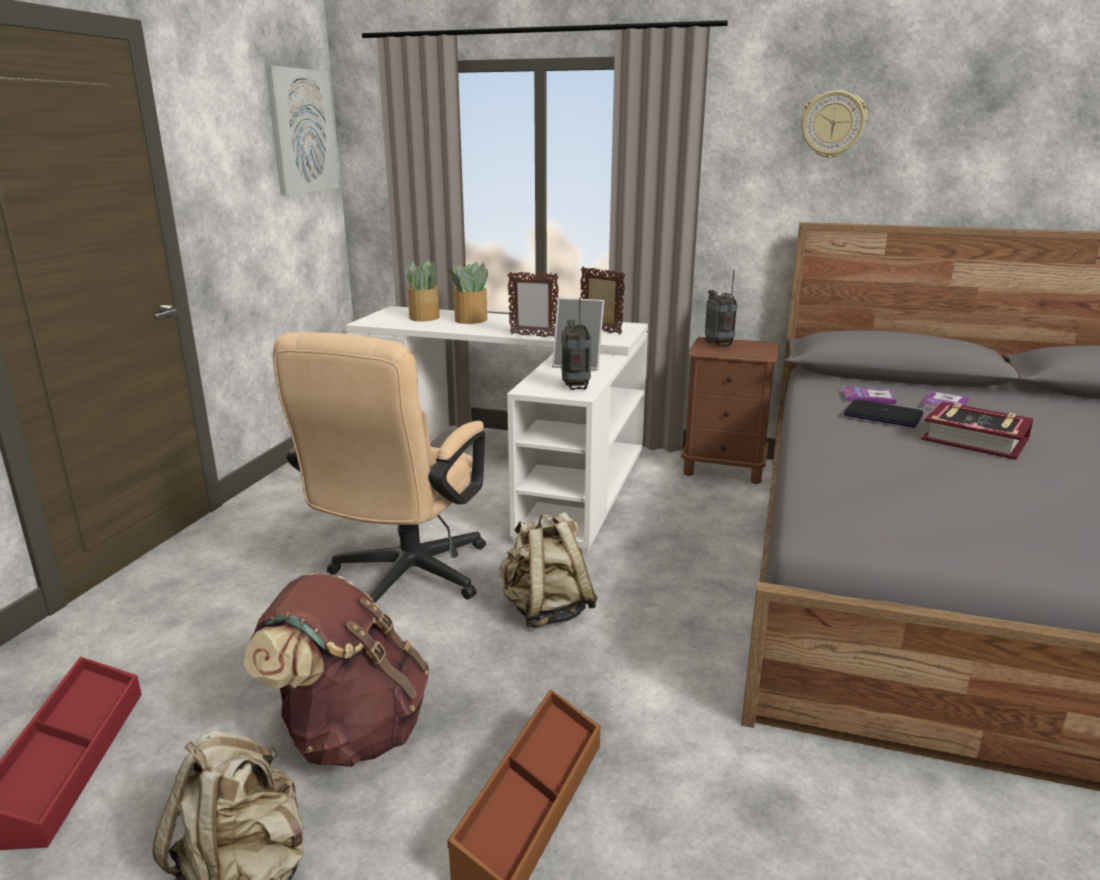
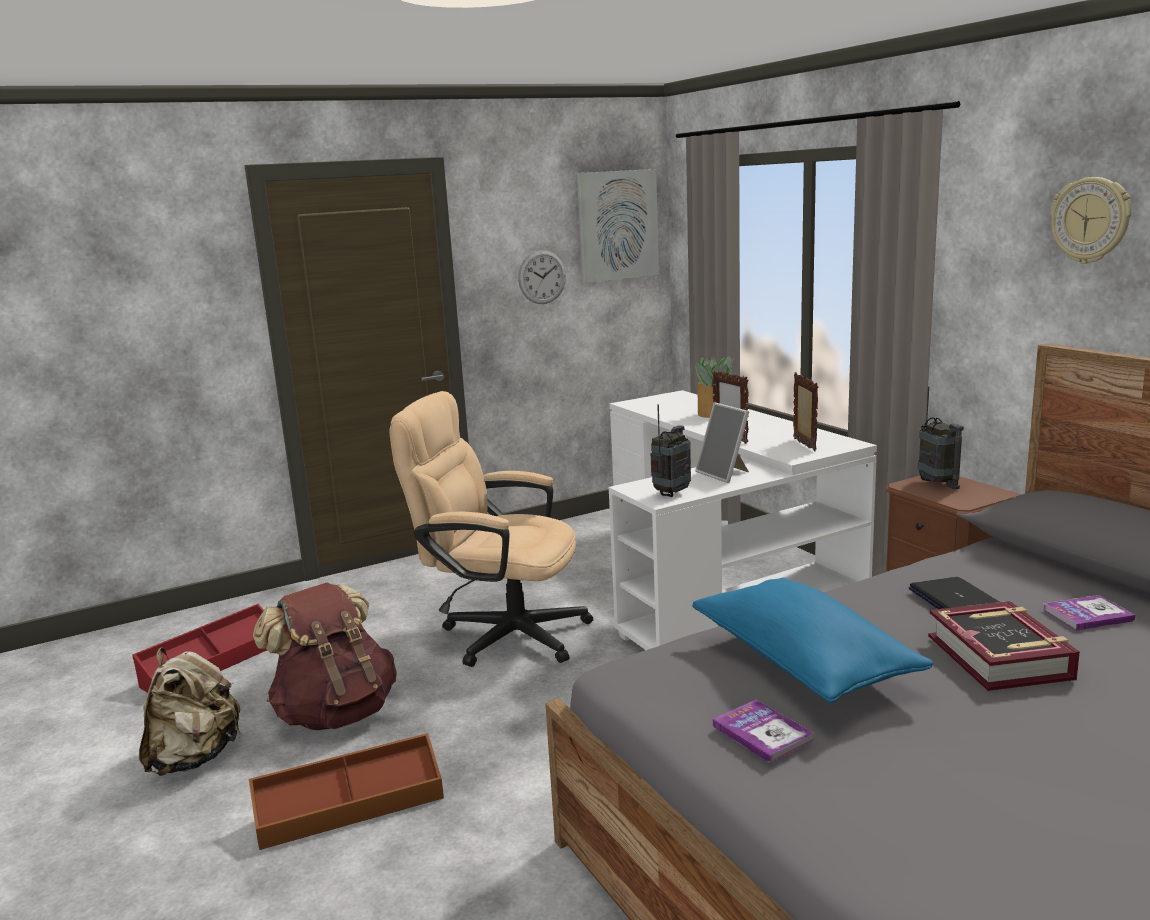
camera: 45 degrees right, 5 degrees down
beige office chair [273,332,486,603] -> beige office chair turned 45 degrees clockwise [389,391,593,667]
potted plant [404,260,440,321] -> none
beige backpack [500,512,598,628] -> none
radio [705,270,738,347] -> radio turned 135 degrees clockwise [918,386,964,489]
book [843,387,897,405] -> book moved to [713,700,814,763]
none -> wall clock [518,250,566,304]
none -> blue pillow [692,577,934,703]

